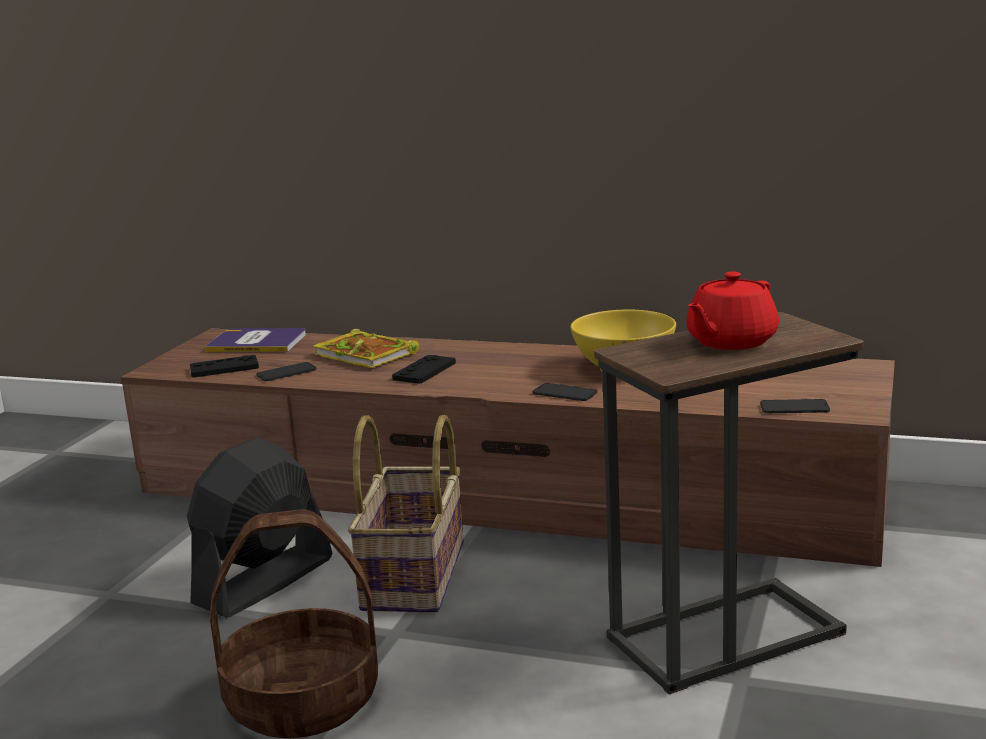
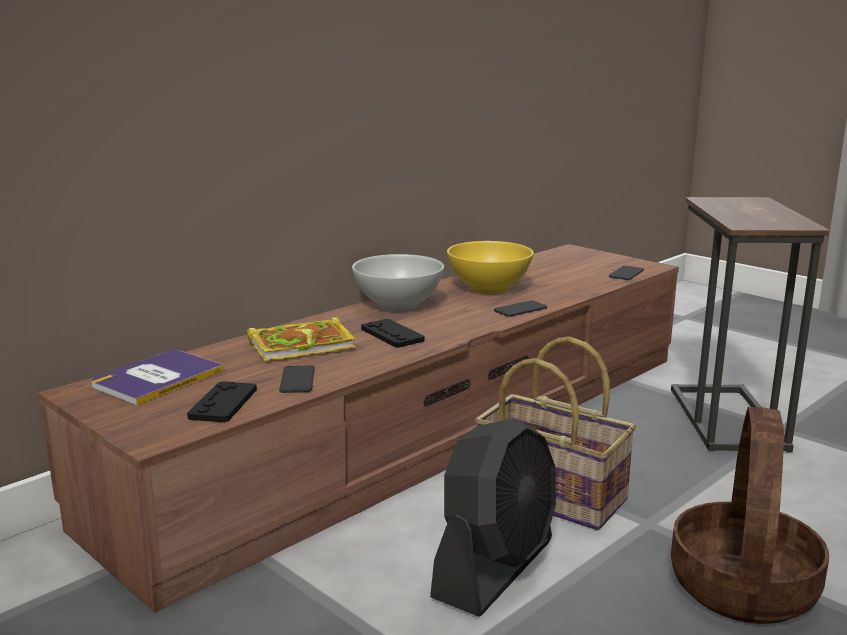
camera: 65 degrees left, 0 degrees up
black fan [187,437,333,618] -> black fan turned 120 degrees counterclockwise [430,418,556,617]
red teapot [686,271,779,350] -> none
none -> white bowl [352,254,444,311]

